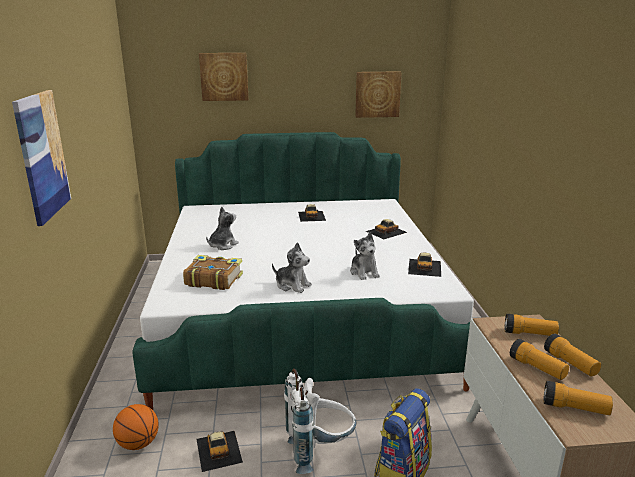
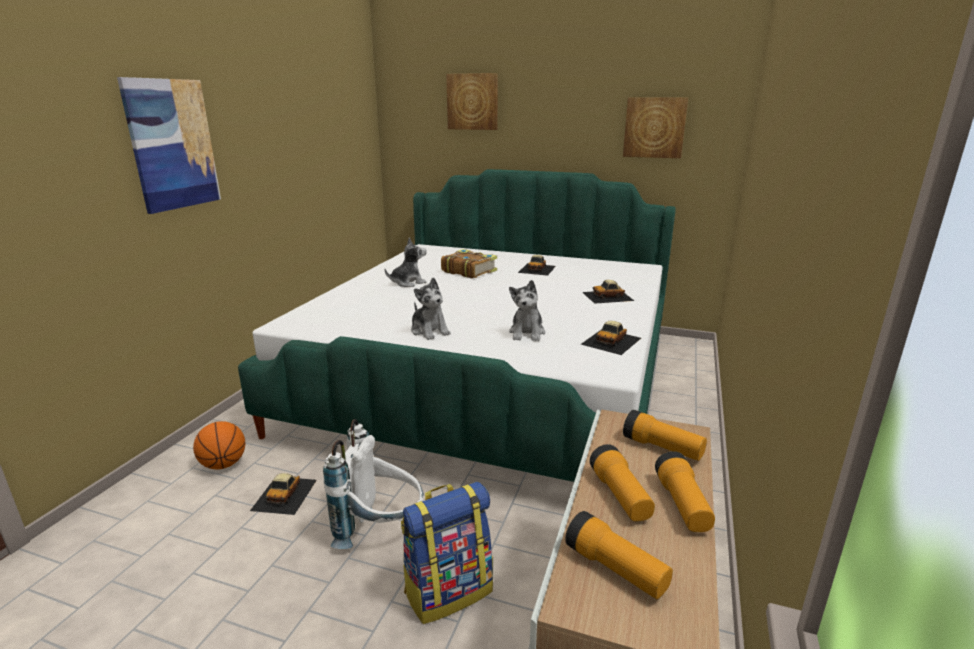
camera: 25 degrees right, 0 degrees up
book [183,255,243,290] -> book moved to [441,249,497,278]

